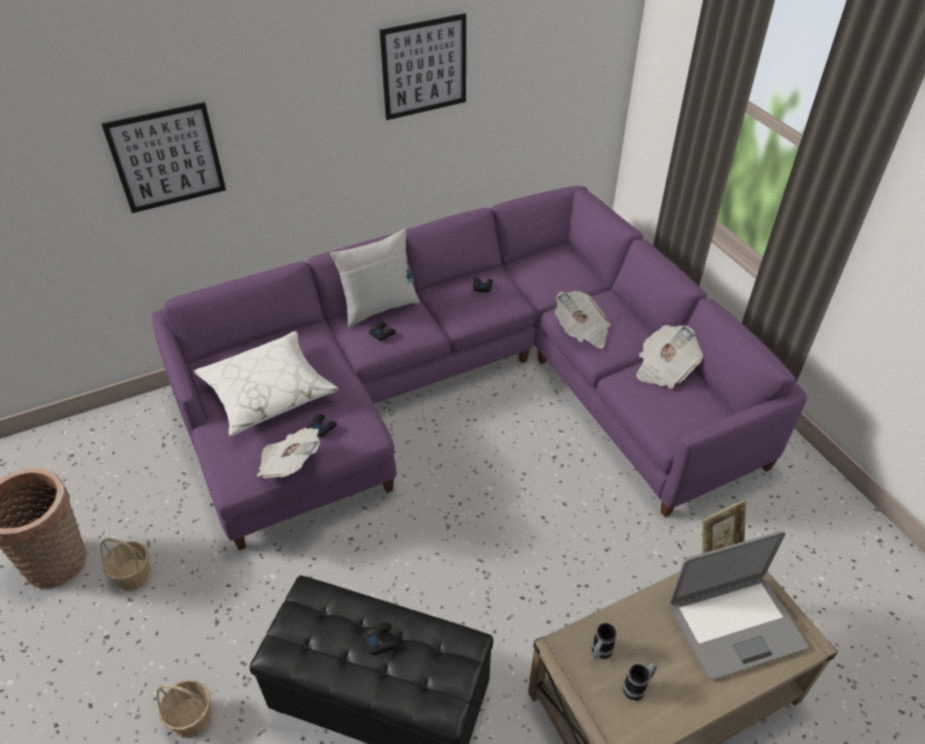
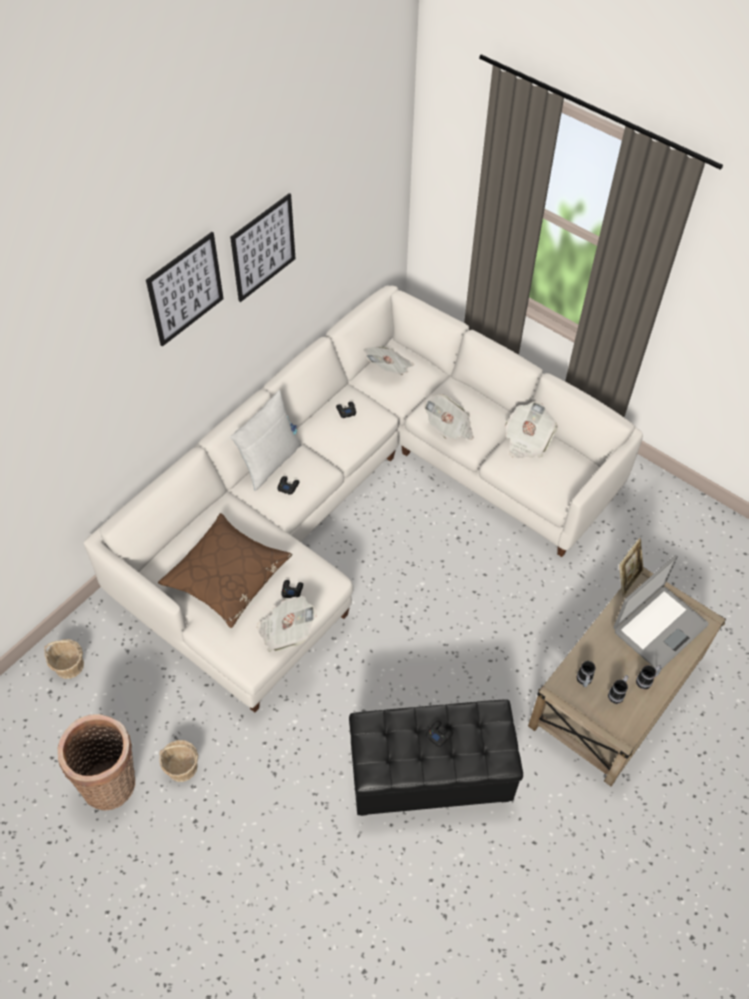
camera: 25 degrees left, 10 degrees up
picture [101,102,226,213] -> picture moved to [146,232,224,347]
purple sofa [152,186,807,550] -> white sofa [84,286,643,713]
basket [156,680,213,738] -> basket moved to [44,639,84,679]
white pillow [194,331,339,436] -> brown pillow [158,513,293,628]
none -> newspaper [364,346,414,375]
none -> mug [636,665,662,689]

